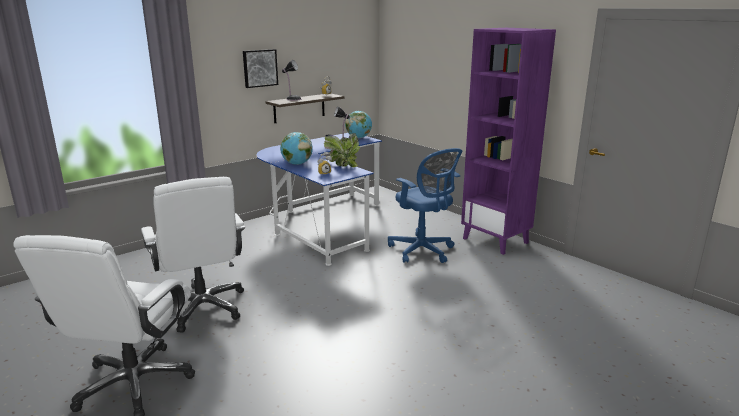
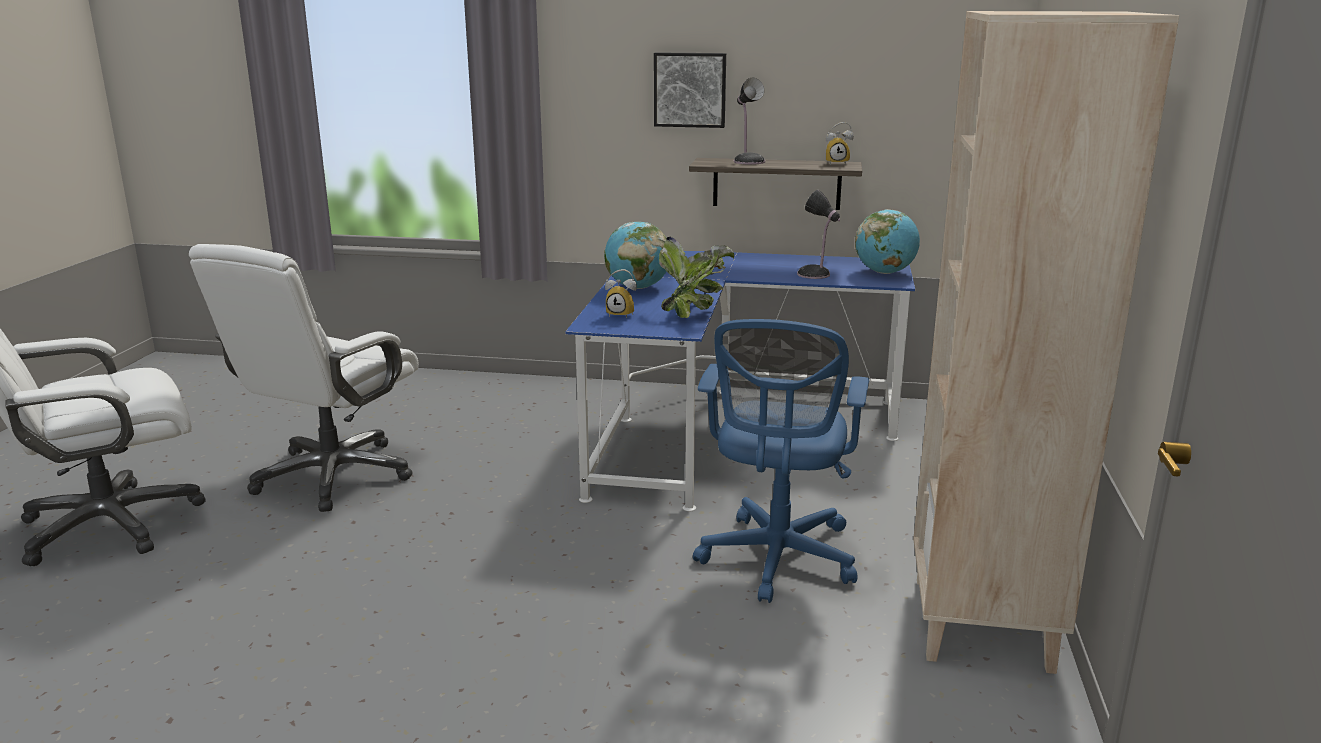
camera: 50 degrees right, 0 degrees up
purple bookcase [461,28,556,255] -> beige bookcase [913,11,1179,674]

